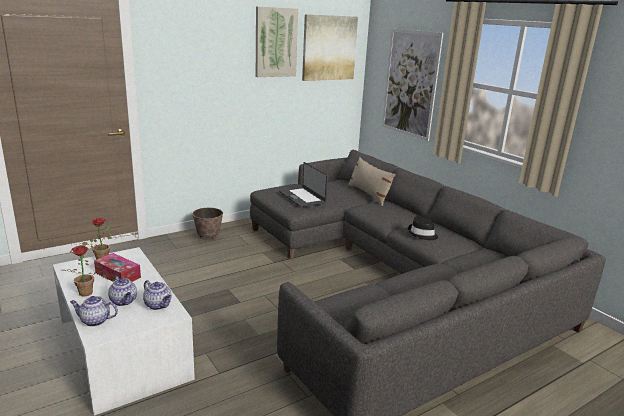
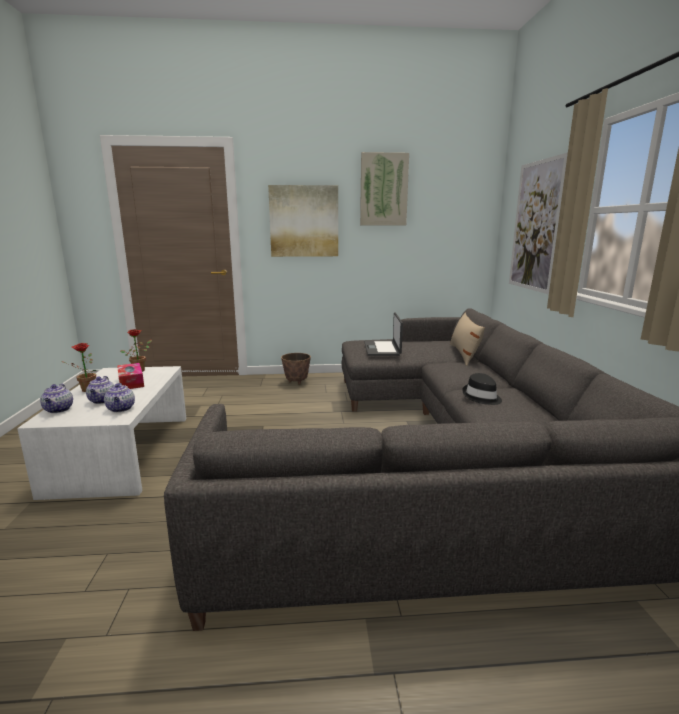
camera: 30 degrees right, 5 degrees down
teapot [70,296,118,326] -> teapot turned 135 degrees counterclockwise [40,383,73,413]
picture [302,14,358,81] -> picture moved to [268,185,338,257]

